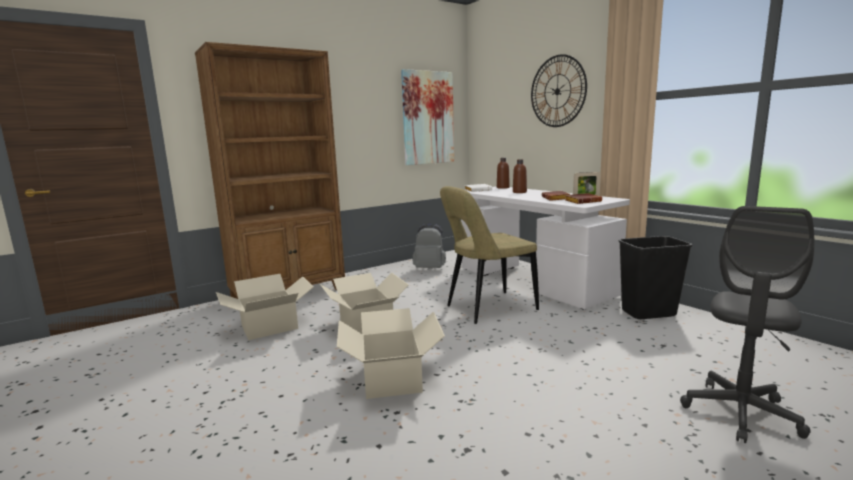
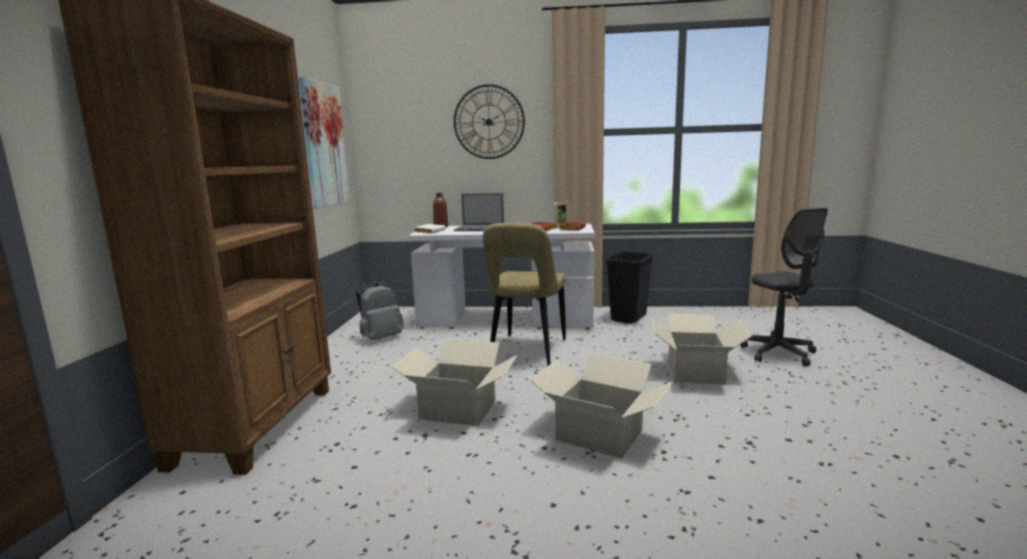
camera: 50 degrees left, 0 degrees up
cardboard box [216,274,314,340] -> cardboard box moved to [651,314,752,384]
brown bottle [513,159,527,193] -> laptop [454,193,504,231]

